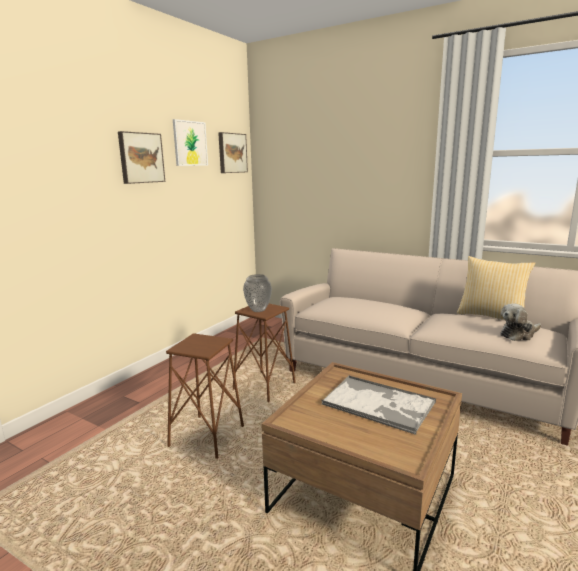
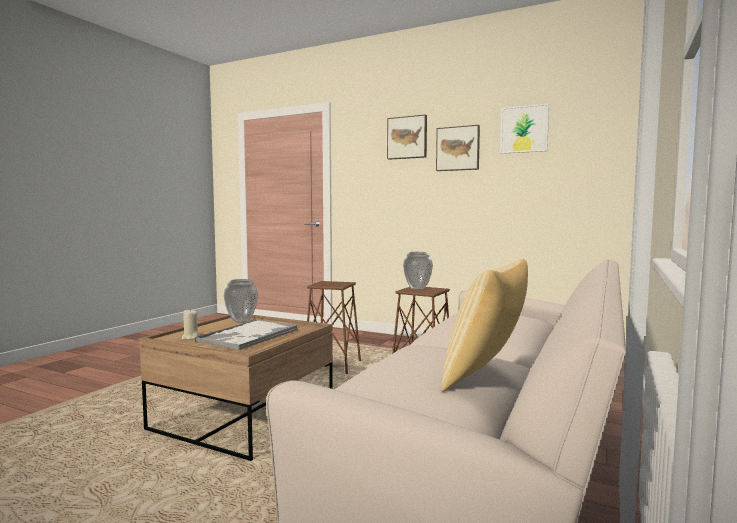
camera: 85 degrees right, 10 degrees down
picture [218,132,248,173] -> picture moved to [387,115,427,160]
plush toy [500,303,541,341] -> none
none -> beige candle [181,309,200,340]
none -> vase [224,279,258,323]

